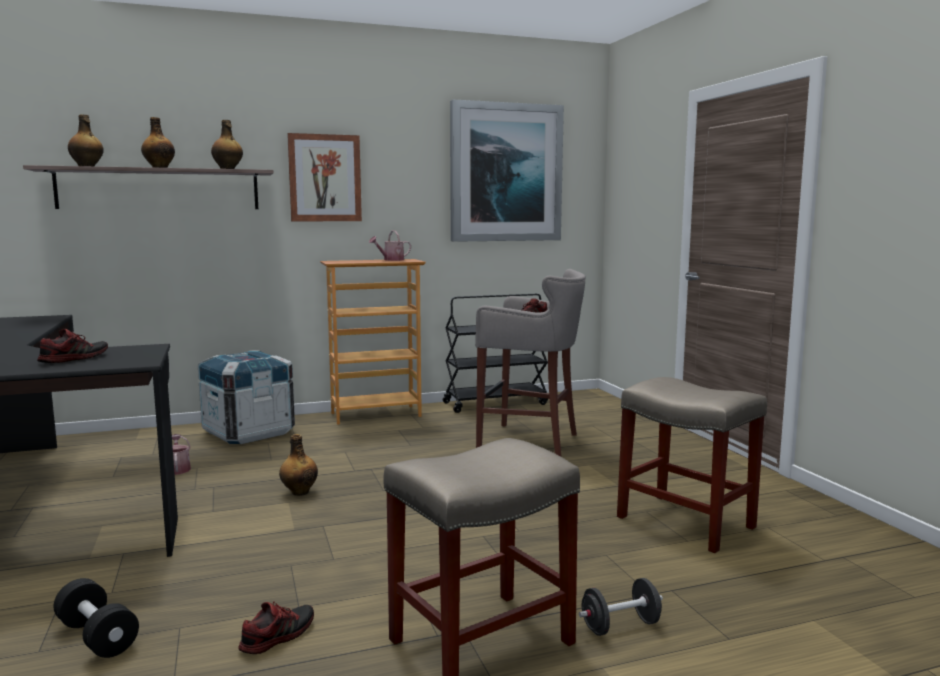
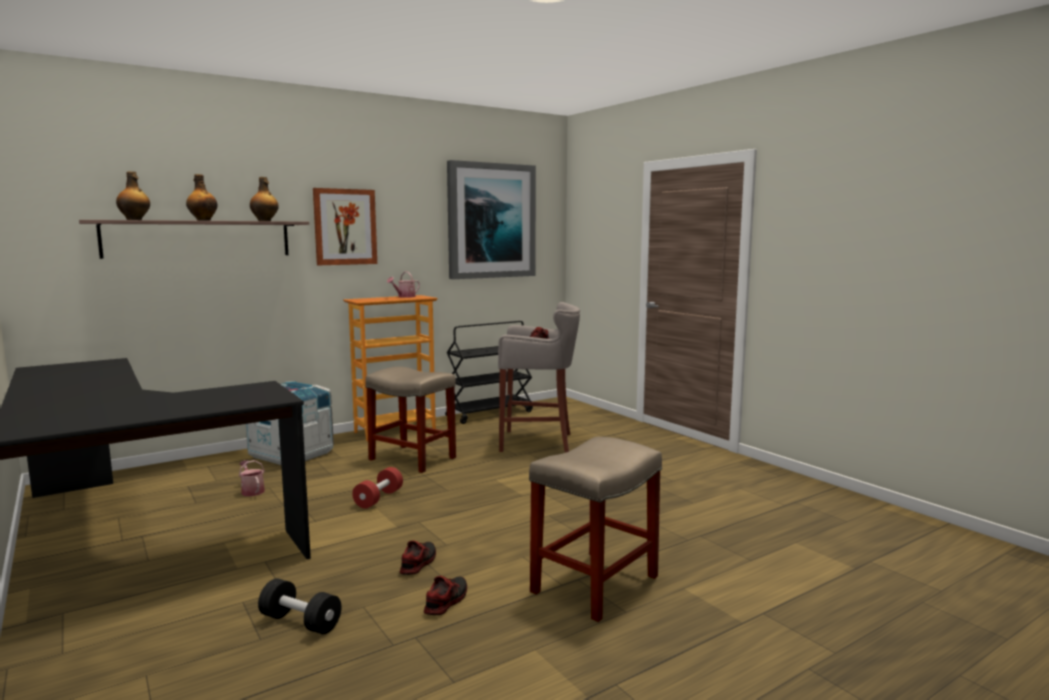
camera: 15 degrees left, 0 degrees up
shoe [37,329,108,363] -> shoe moved to [400,540,436,575]
bottle [279,434,318,496] -> red dumbbell [352,467,403,509]
black dumbbell [579,578,663,636] -> none
beige stool [617,377,767,553] -> beige stool moved to [365,367,456,473]

